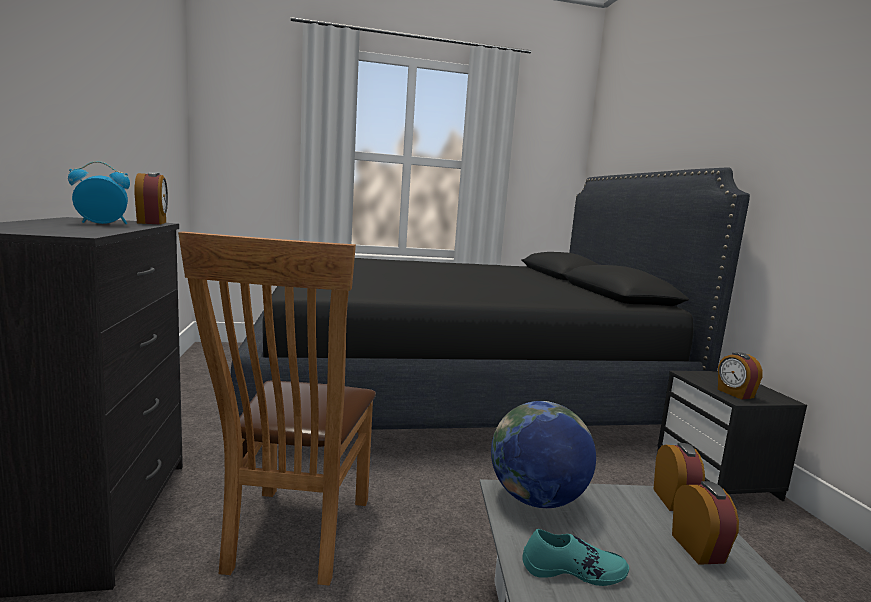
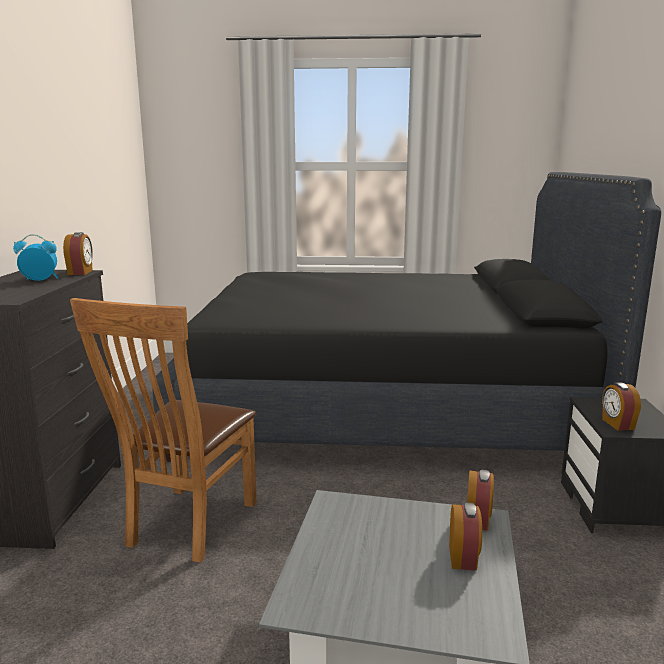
camera: 15 degrees right, 5 degrees up
globe [491,401,596,508] -> none
turquoise shoe [522,529,629,586] -> none

